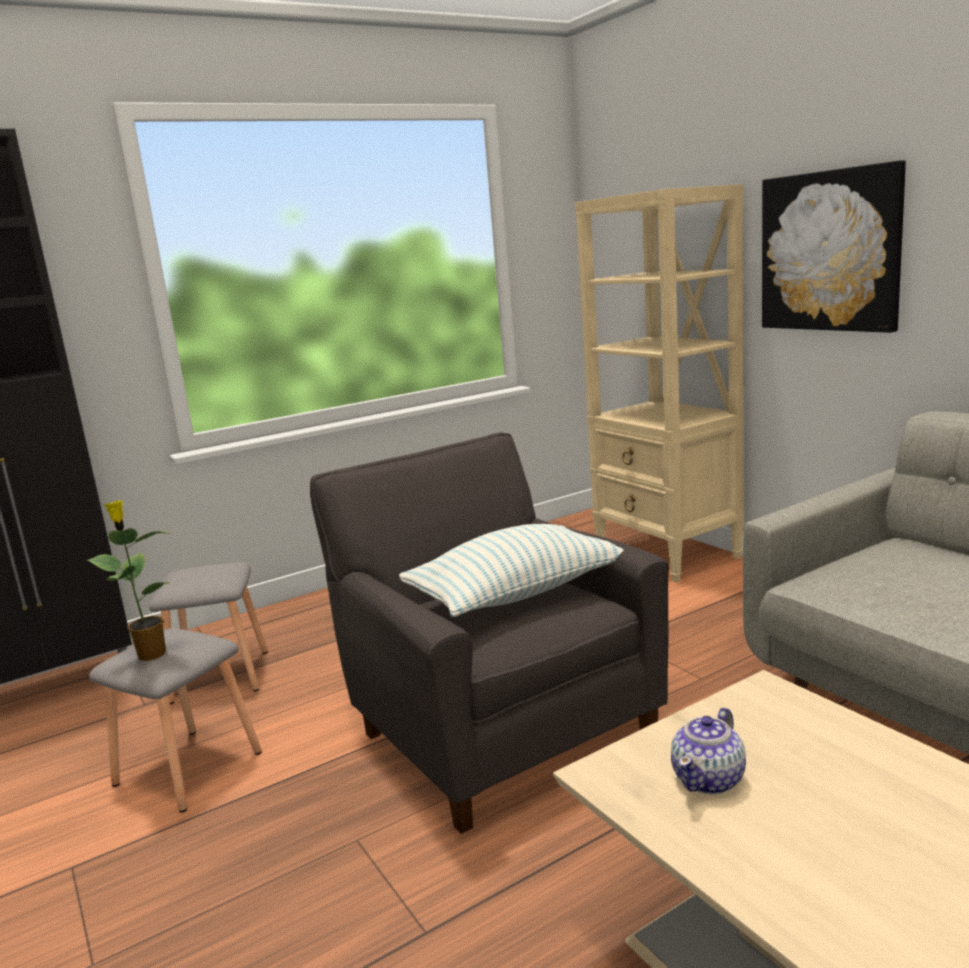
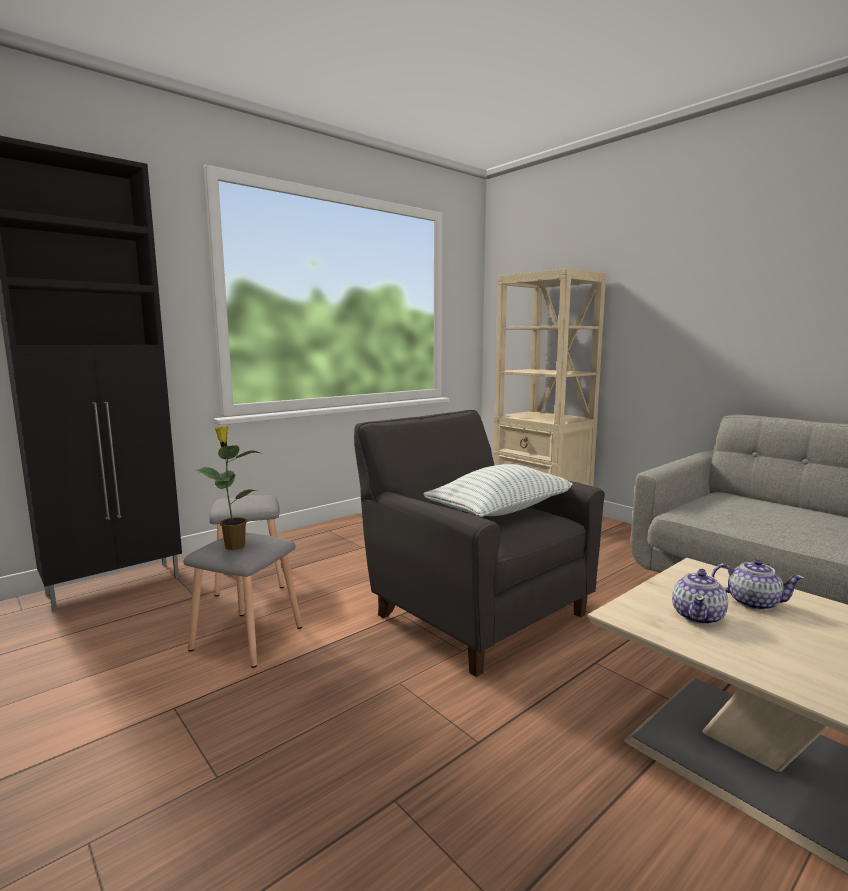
camera: 10 degrees left, 5 degrees down
picture [762,160,906,333] -> none
none -> teapot [711,559,805,611]

